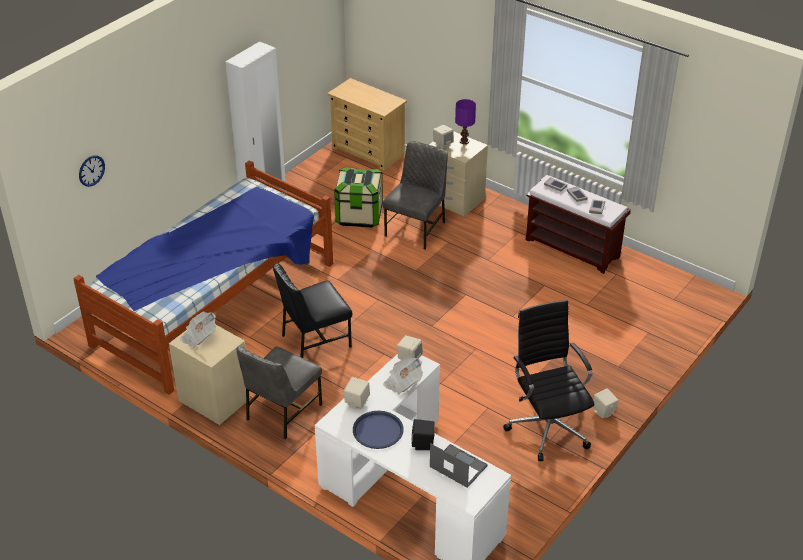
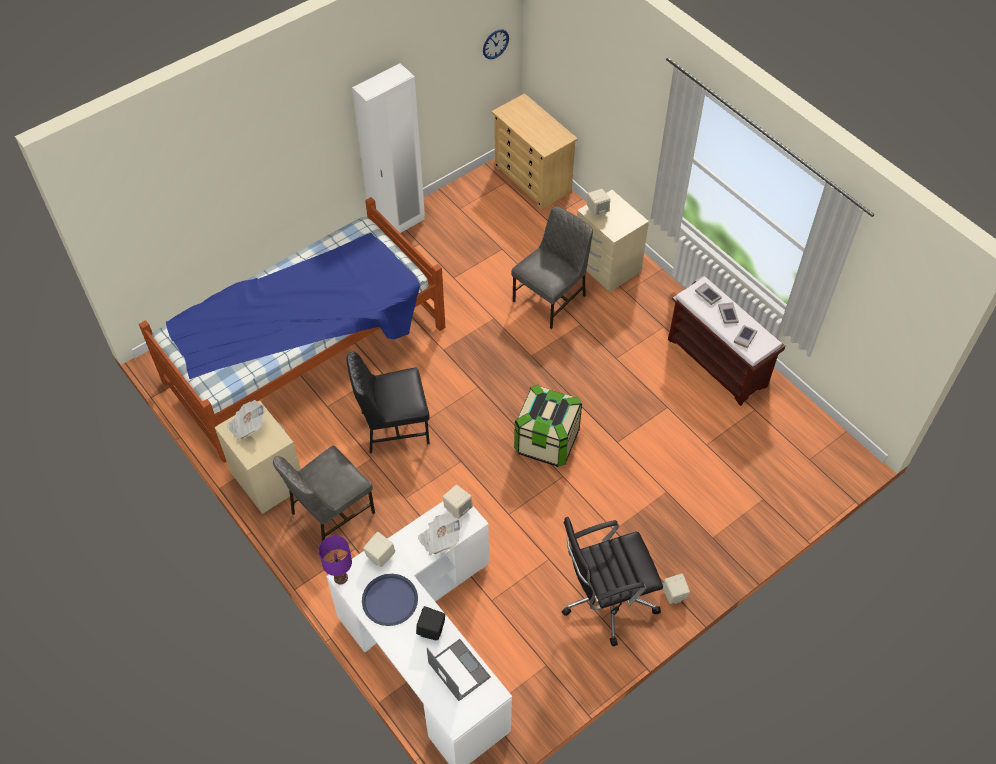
camera: 15 degrees right, 15 degrees up
wall clock [79,155,105,187] -> wall clock moved to [483,30,509,59]
storage box [334,167,383,228] -> storage box moved to [514,385,582,467]
purple table lamp [455,99,476,144] -> purple table lamp moved to [319,536,352,584]
black office chair [503,300,594,461] -> black office chair turned 105 degrees counterclockwise [562,517,663,647]

